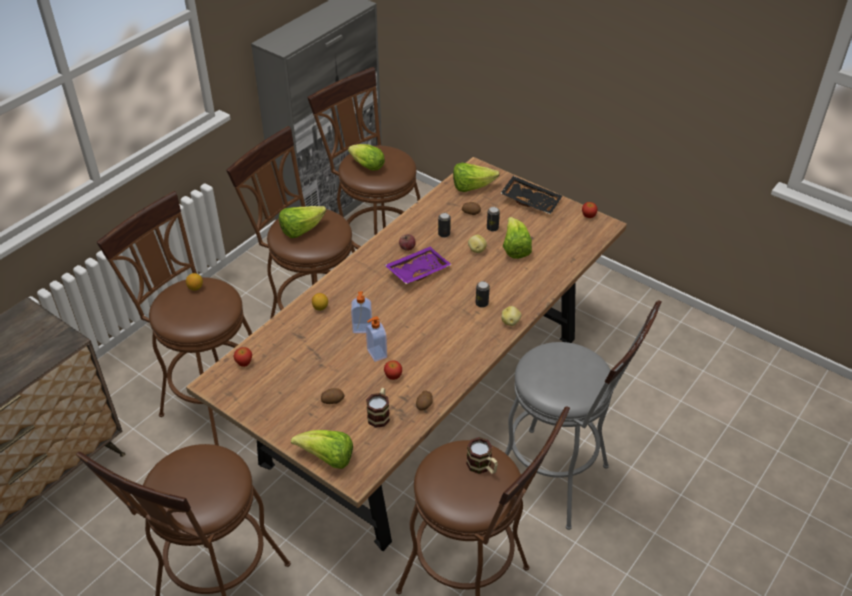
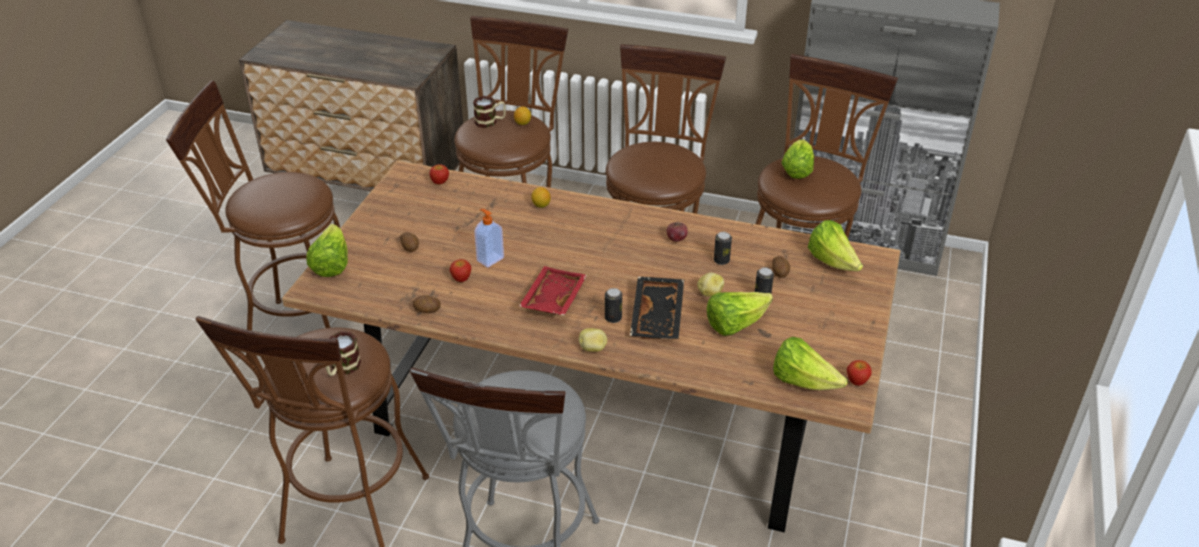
camera: 70 degrees right, 5 degrees down
lettuce [279,206,326,238] -> lettuce moved to [773,337,848,390]
soap dispenser [351,292,372,333] -> none
mug [366,388,390,428] -> mug moved to [473,96,506,128]
purple tray [385,246,452,284] -> none
black tray [501,176,562,214] -> black tray moved to [630,276,684,339]
none -> red tray [519,266,587,315]

